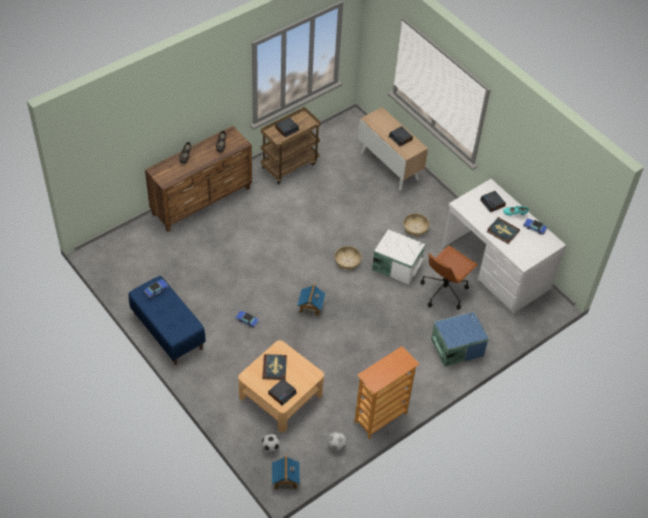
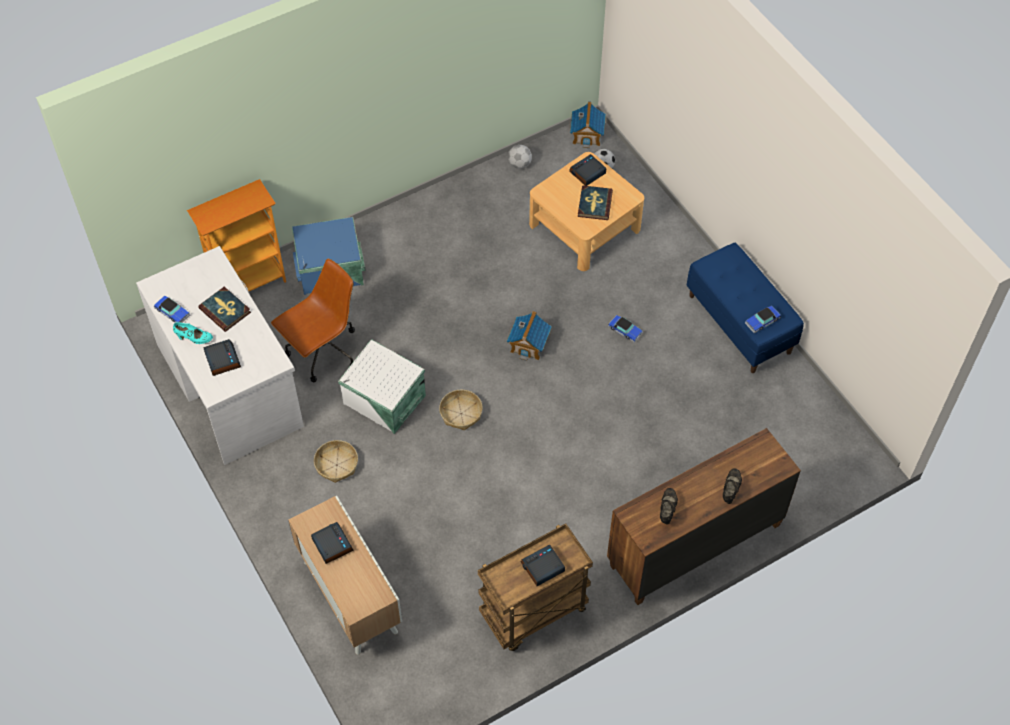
camera: 170 degrees left, 5 degrees up
bookcase [354,346,419,439] -> bookcase moved to [187,179,286,291]

